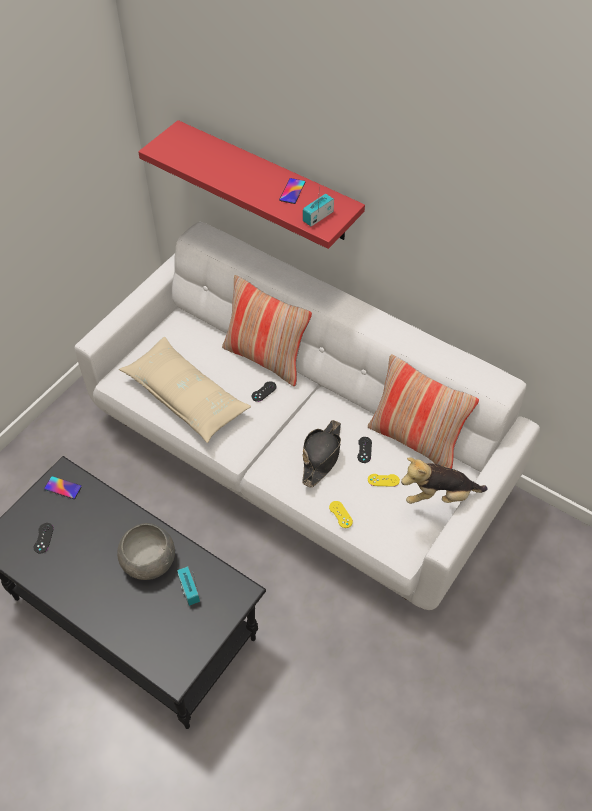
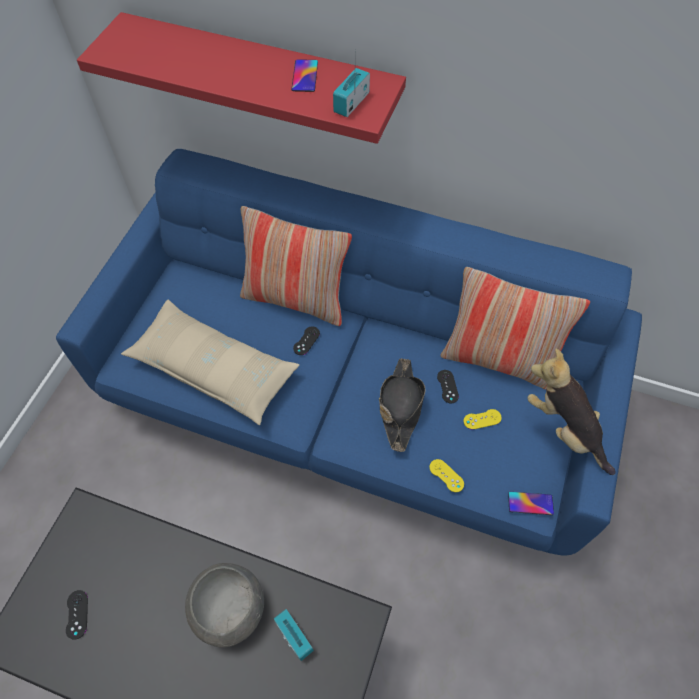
camera: 15 degrees left, 5 degrees up
phone [44,476,82,499] -> phone moved to [508,492,554,515]
white sofa [75,222,540,610] -> blue sofa [56,149,642,555]
plush toy [401,457,488,504] -> plush toy turned 75 degrees clockwise [527,349,616,475]

